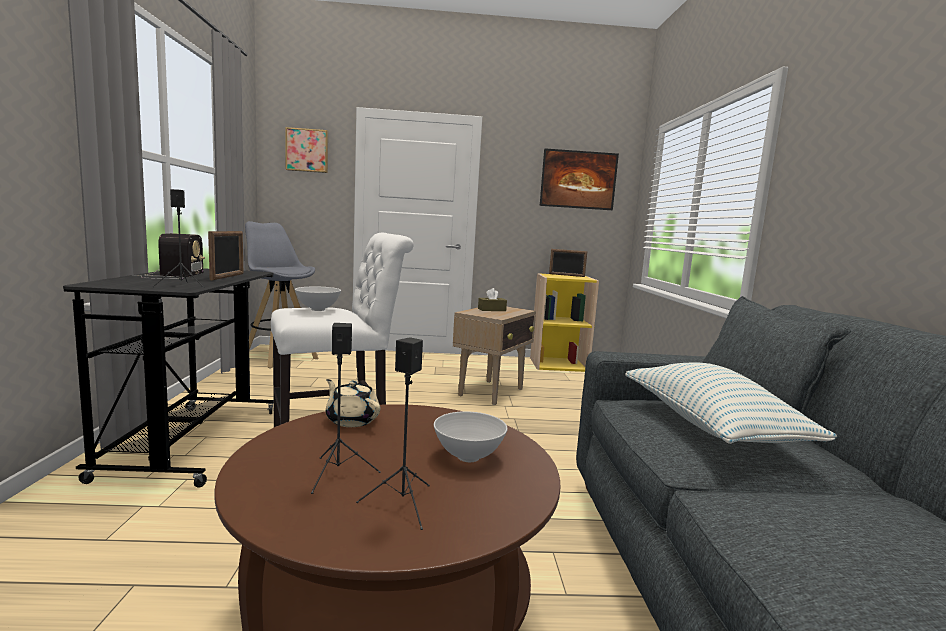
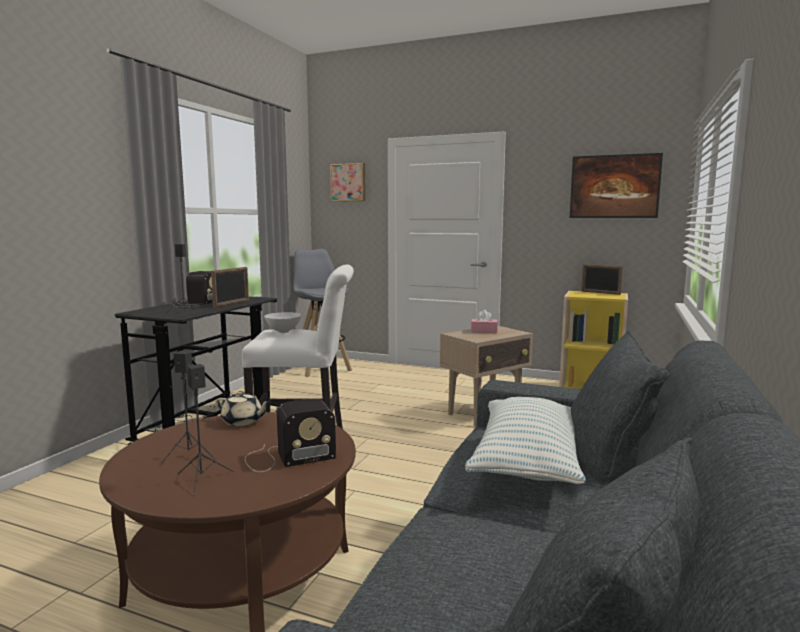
camera: 25 degrees right, 0 degrees up
beige teapot [326,379,381,427] -> beige teapot turned 135 degrees clockwise [216,391,271,426]
white bowl [434,411,508,462] -> radio [245,398,336,472]
brown tissue box [478,288,507,311] -> pink tissue box [471,310,498,333]

